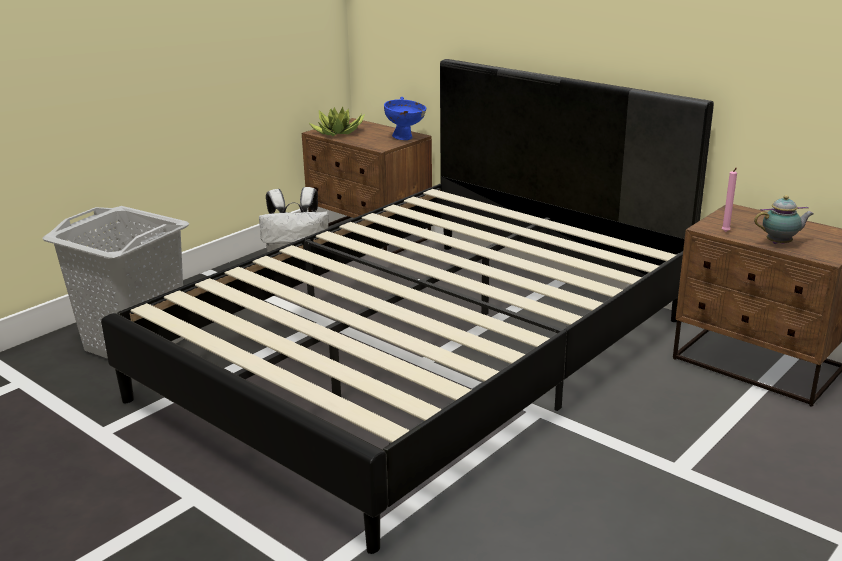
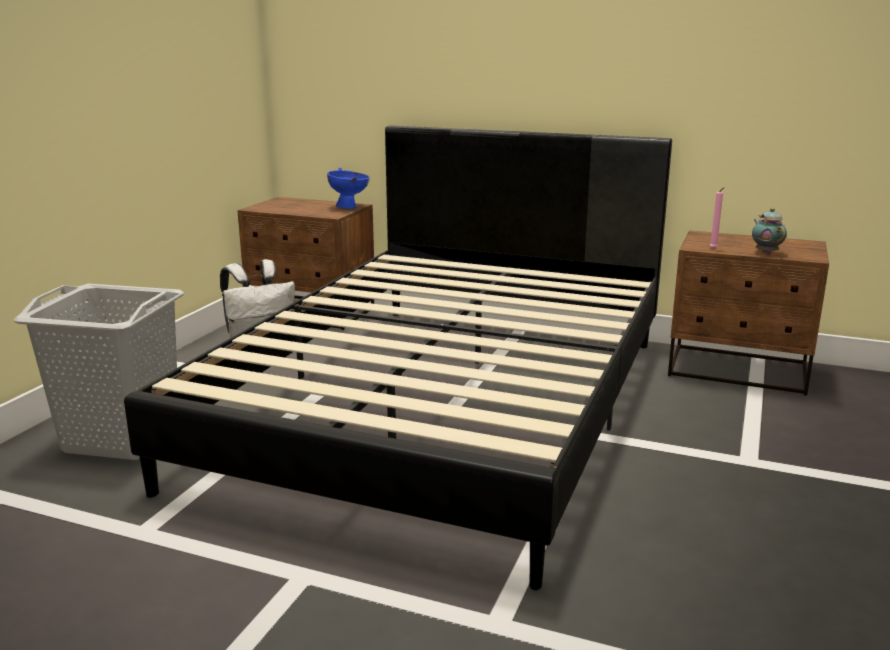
camera: 20 degrees left, 5 degrees down
potted plant [308,107,365,136] -> none
teapot [754,195,814,244] -> teapot turned 75 degrees counterclockwise [752,208,787,254]

